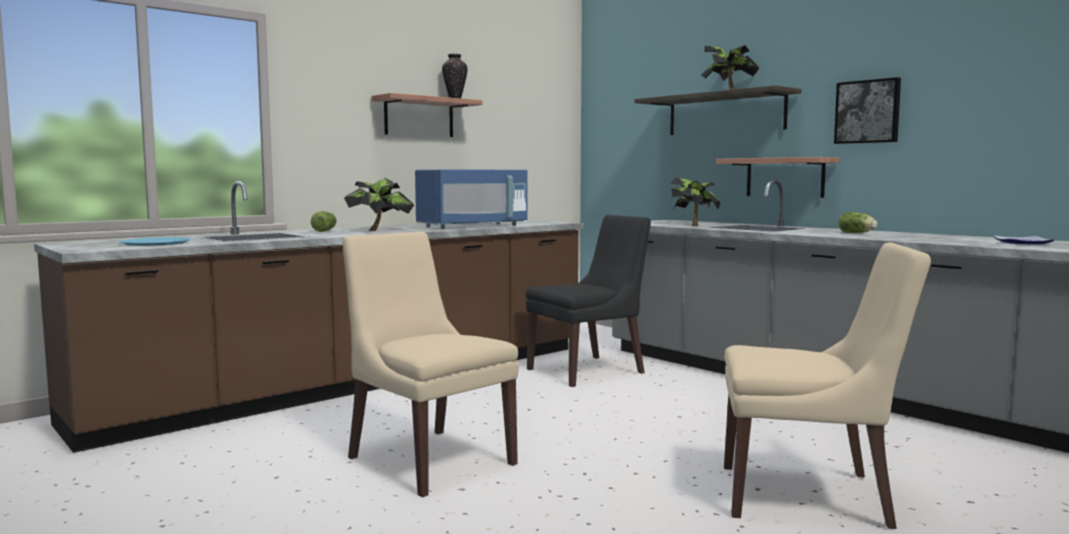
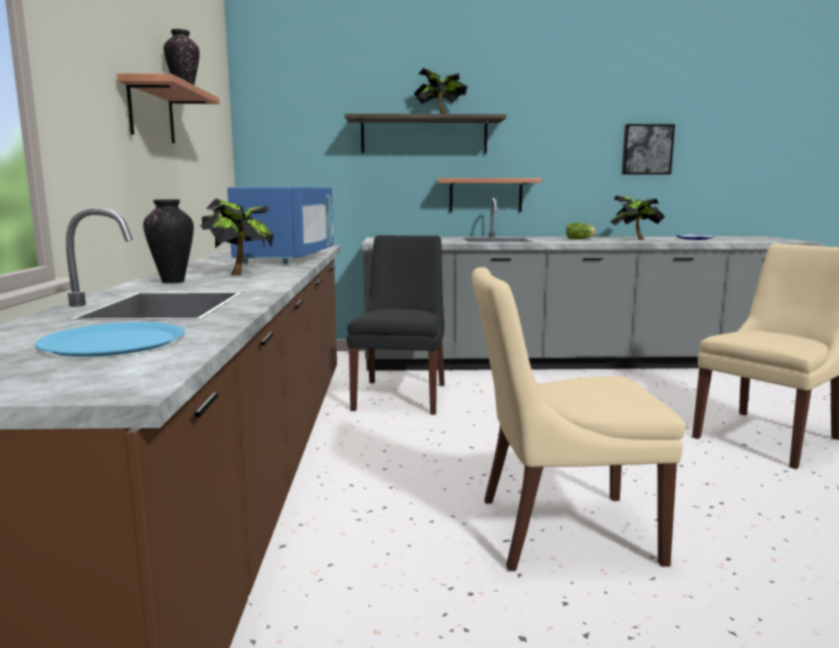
camera: 50 degrees left, 5 degrees up
lettuce [311,211,337,232] -> vase [143,199,194,283]
potted plant [671,177,721,226] -> potted plant moved to [610,195,665,240]
picture [834,77,901,144] -> picture moved to [622,124,675,174]

